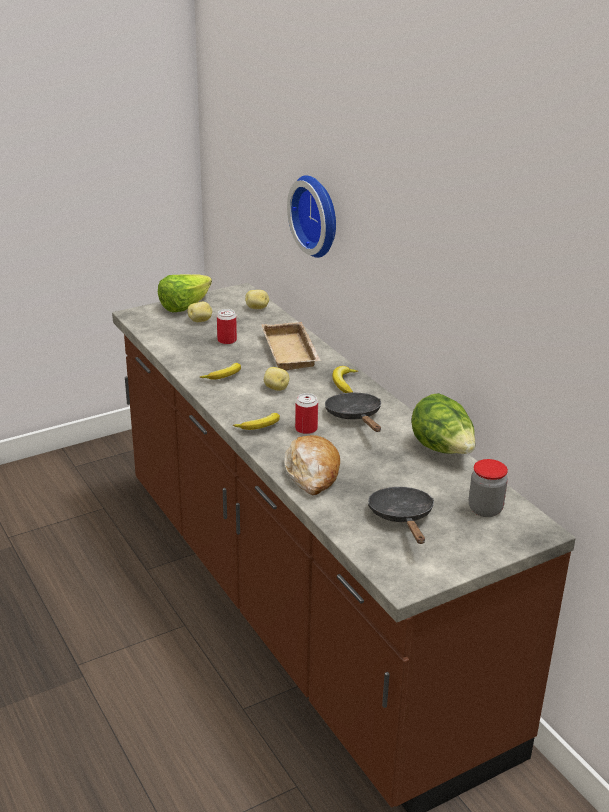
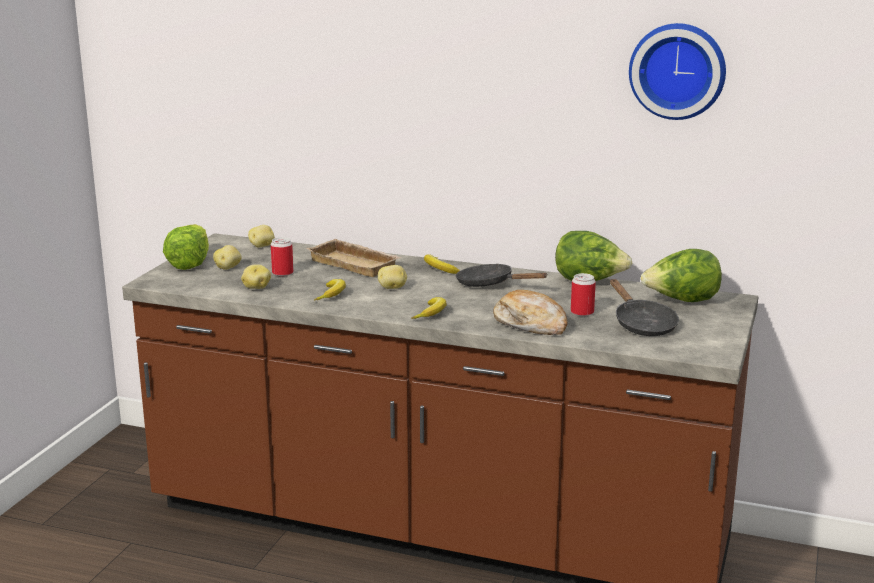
camera: 40 degrees left, 10 degrees down
wall clock [287,175,336,258] -> wall clock moved to [629,23,726,120]
can [295,393,318,434] -> can moved to [571,273,596,316]
black frying pan [368,487,434,544] -> black frying pan turned 150 degrees counterclockwise [610,279,679,336]
jar [469,459,508,517] -> lettuce [641,249,722,302]
none -> potato [241,264,271,289]

